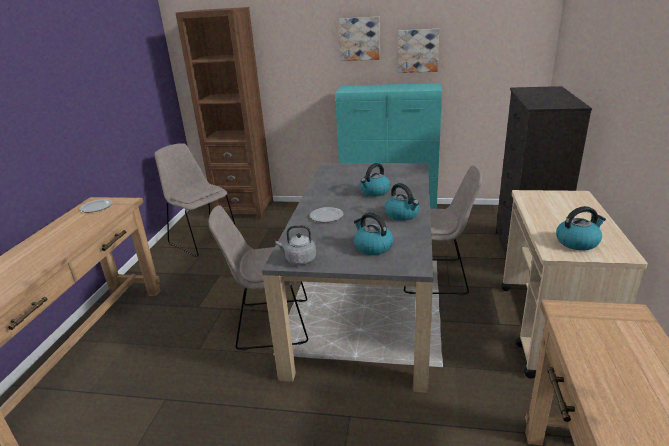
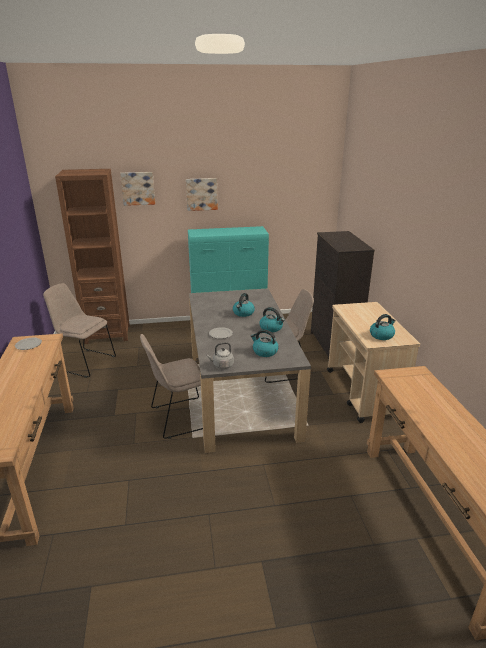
camera: 20 degrees left, 0 degrees up
picture [398,29,439,73] -> picture moved to [120,172,155,206]

